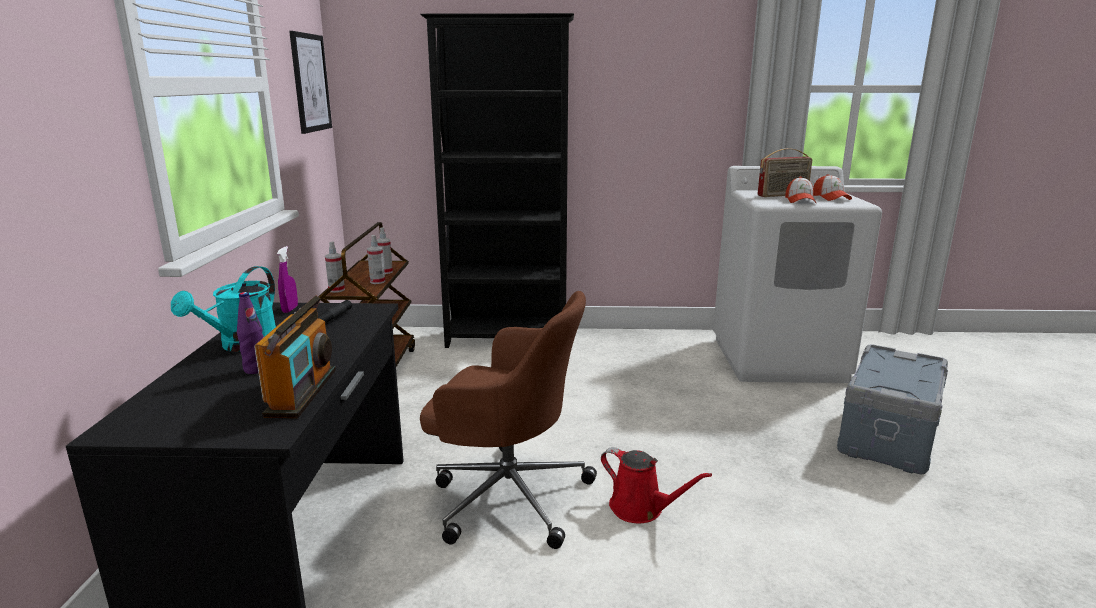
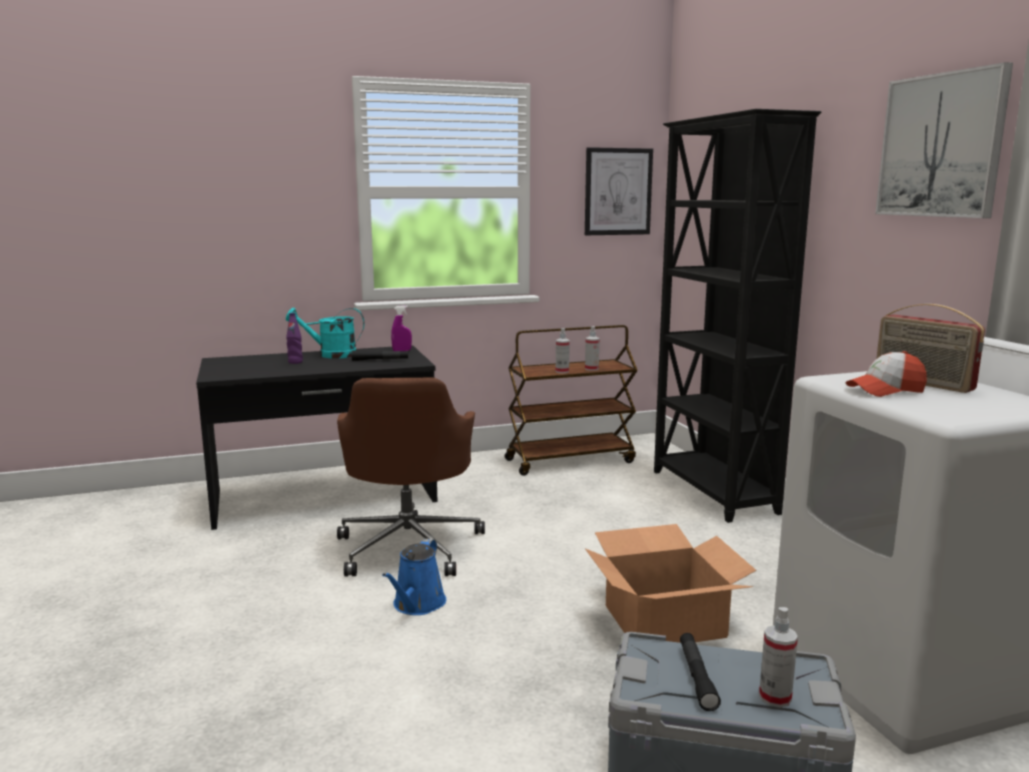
camera: 70 degrees right, 5 degrees down
radio [254,296,336,418] -> none
spray bottle [325,241,345,293] -> spray bottle moved to [759,607,798,708]
red watering can [601,447,712,524] -> blue watering can [382,538,446,615]
cap [813,174,852,201] -> none
none -> cardboard box [585,524,757,643]
none -> black flashlight [680,633,721,711]
none -> picture [875,62,1013,218]

